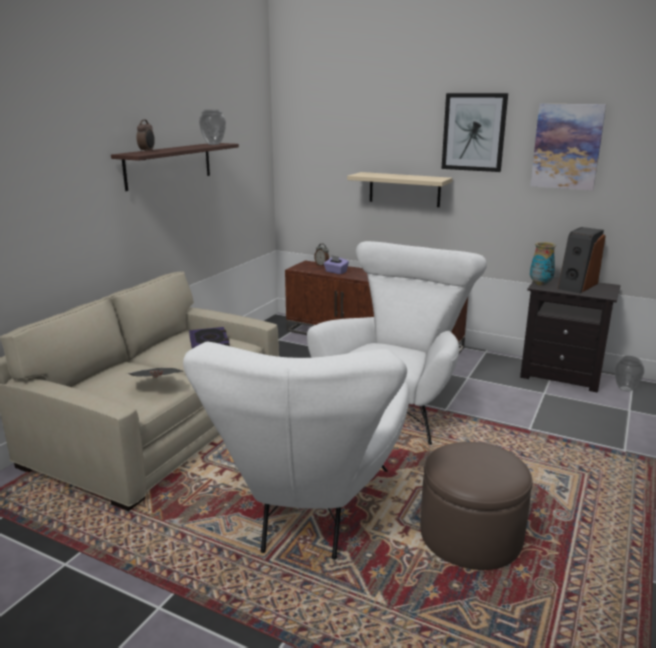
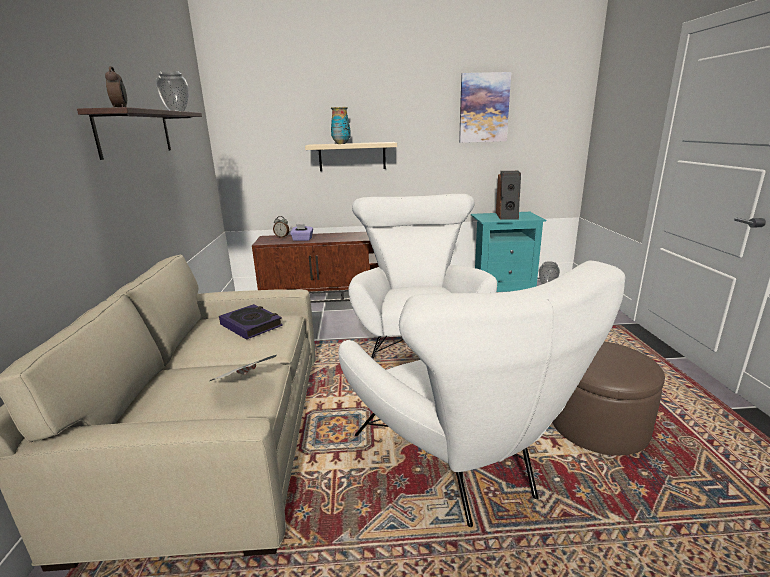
camera: 30 degrees left, 0 degrees up
picture [441,93,508,172] -> none
black nightstand [520,277,621,393] -> turquoise nightstand [471,212,546,292]
vase [530,242,556,286] -> vase moved to [331,107,351,144]

